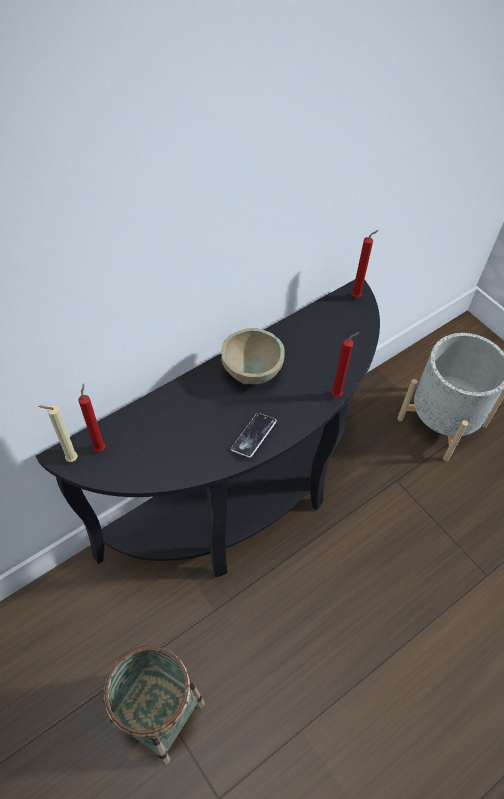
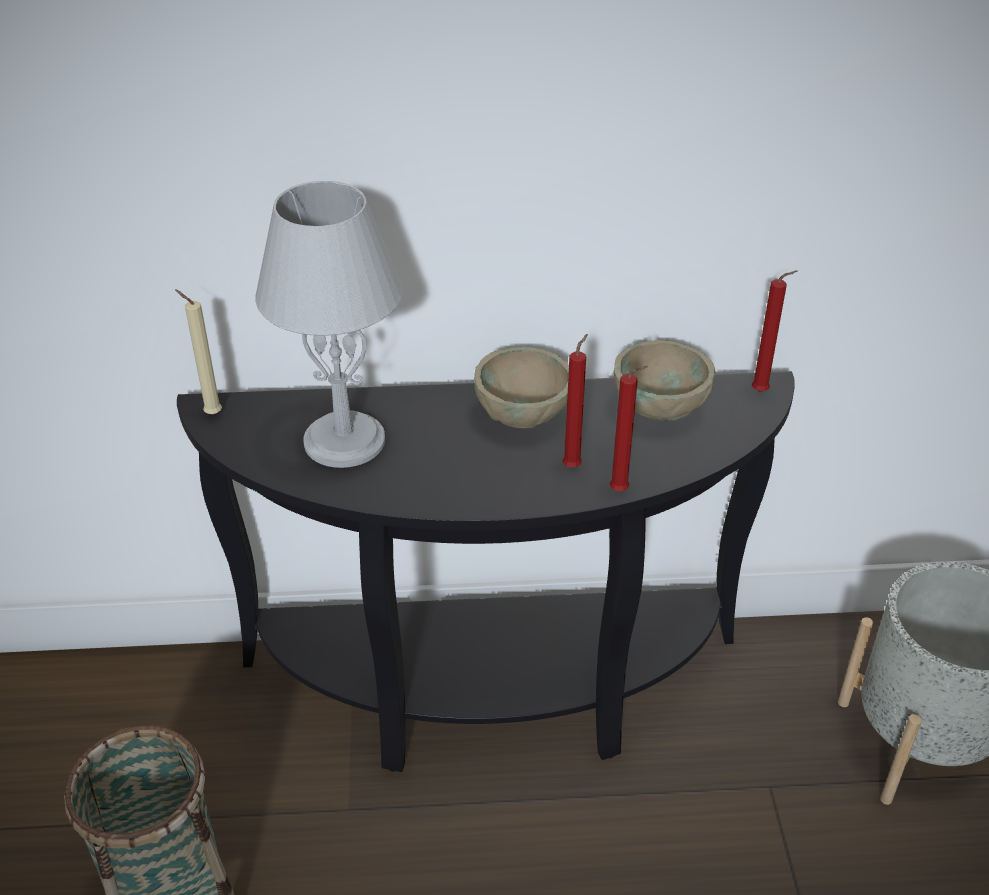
camera: 35 degrees right, 15 degrees down
red candle [79,383,105,452] -> red candle moved to [563,334,588,468]
phone [231,413,277,458] -> none
none -> grey table lamp [256,181,403,468]
none -> beige bowl [614,340,715,421]

